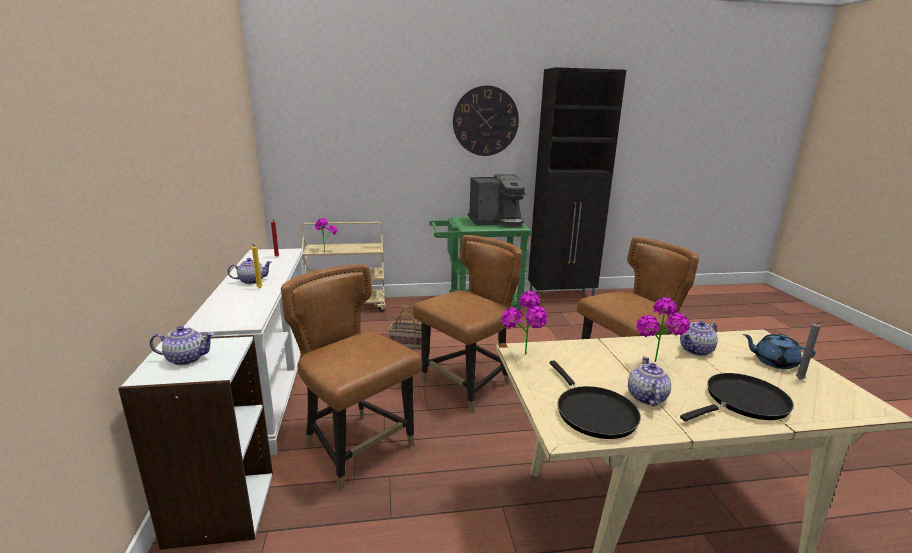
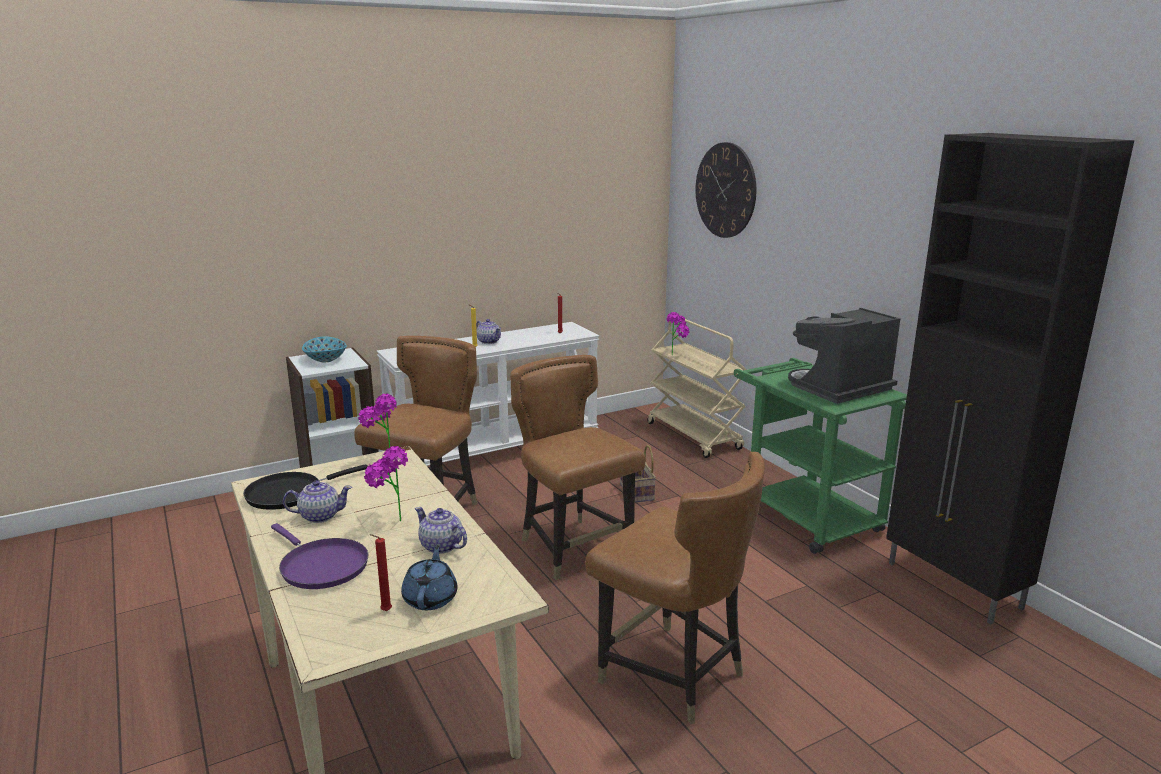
camera: 70 degrees right, 0 degrees up
teapot [150,326,215,365] -> bowl [302,337,347,362]
brown chair [413,235,522,412] -> brown chair turned 150 degrees counterclockwise [510,355,645,580]
wall clock [453,86,519,156] -> wall clock moved to [696,142,756,238]
coffee machine [468,174,526,228] -> coffee machine turned 90 degrees clockwise [788,308,901,404]
black frying pan [680,373,794,421] -> purple frying pan [271,523,368,589]
grey candle [796,321,825,380] -> red candle [370,534,392,611]

